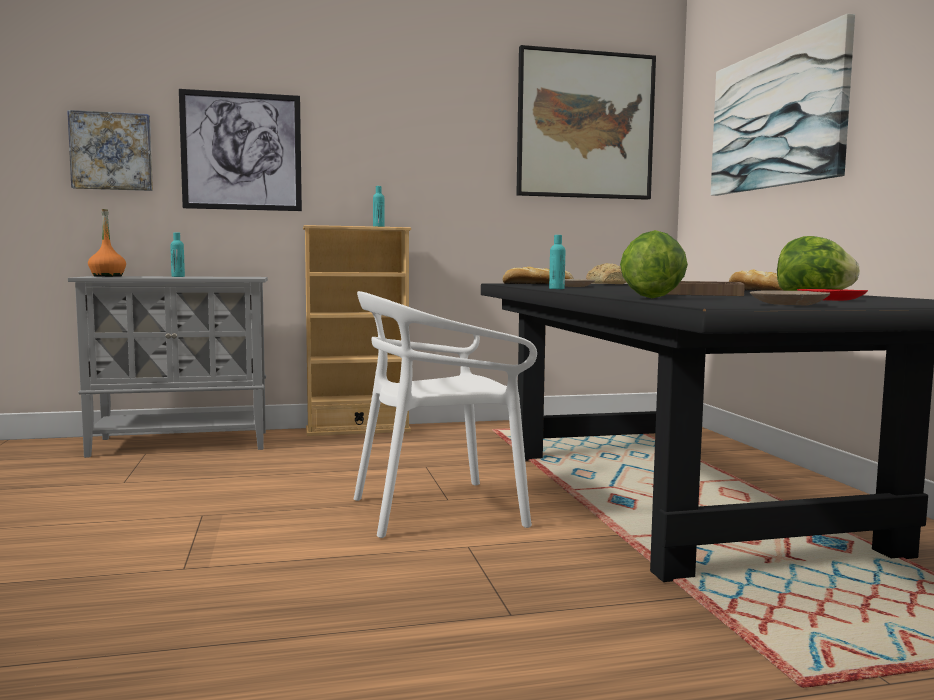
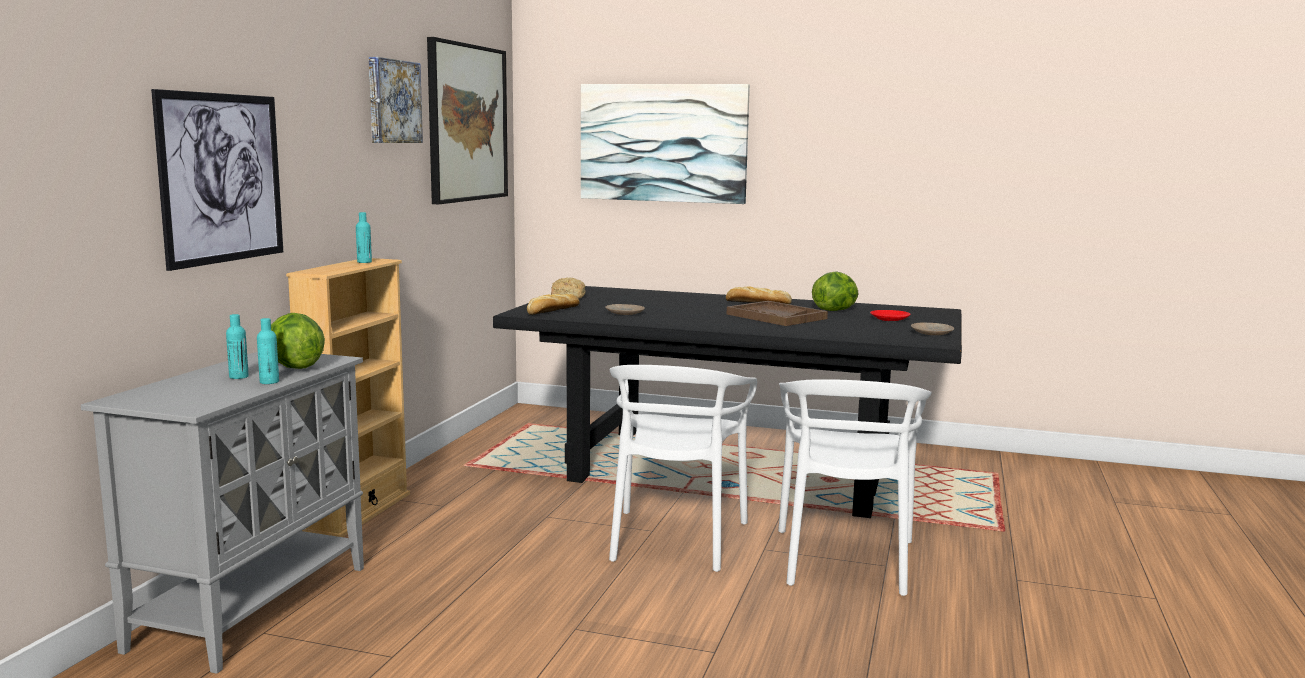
camera: 60 degrees left, 5 degrees up
picture [67,110,153,191] -> picture moved to [369,57,423,143]
orange bottle [88,209,126,277] -> none
turquoise bottle [549,235,565,289] -> turquoise bottle moved to [257,318,279,384]
lettuce [620,230,688,298] -> lettuce moved to [271,313,325,369]
none -> white chair [778,379,932,596]

